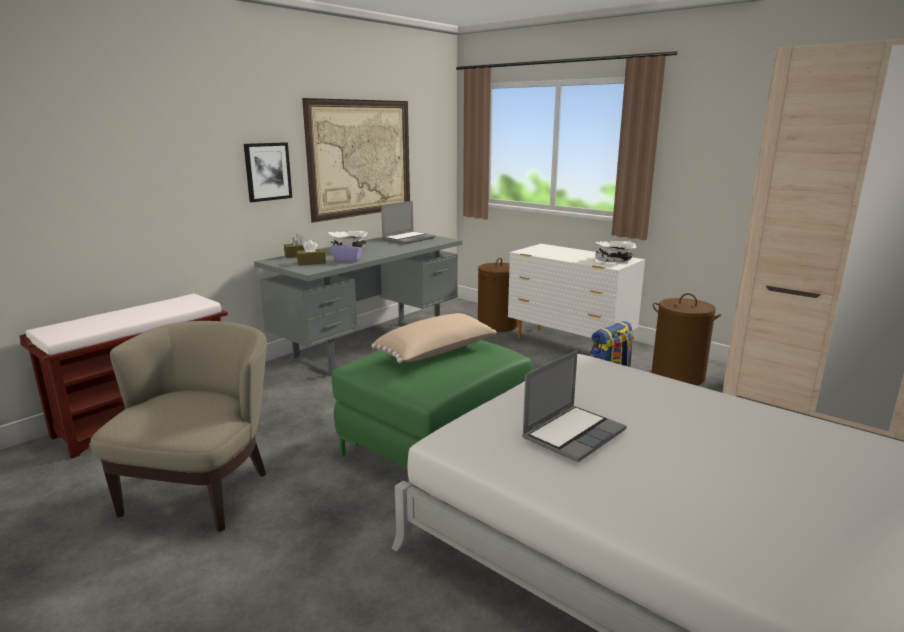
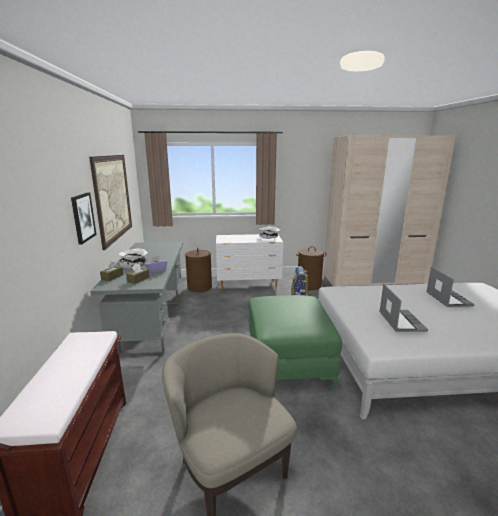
camera: 45 degrees left, 0 degrees up
beige pillow [372,313,496,363] -> none
laptop [381,201,435,244] -> laptop moved to [426,267,475,307]

